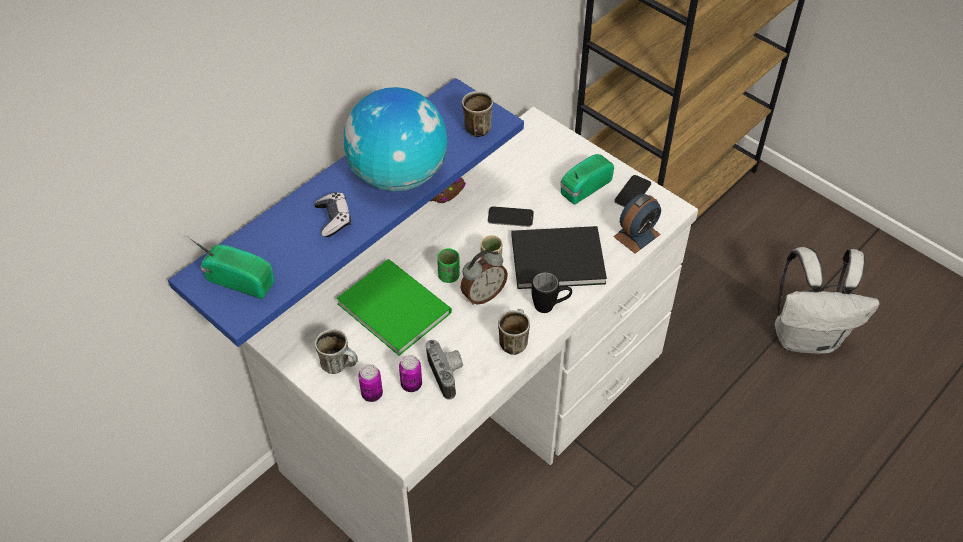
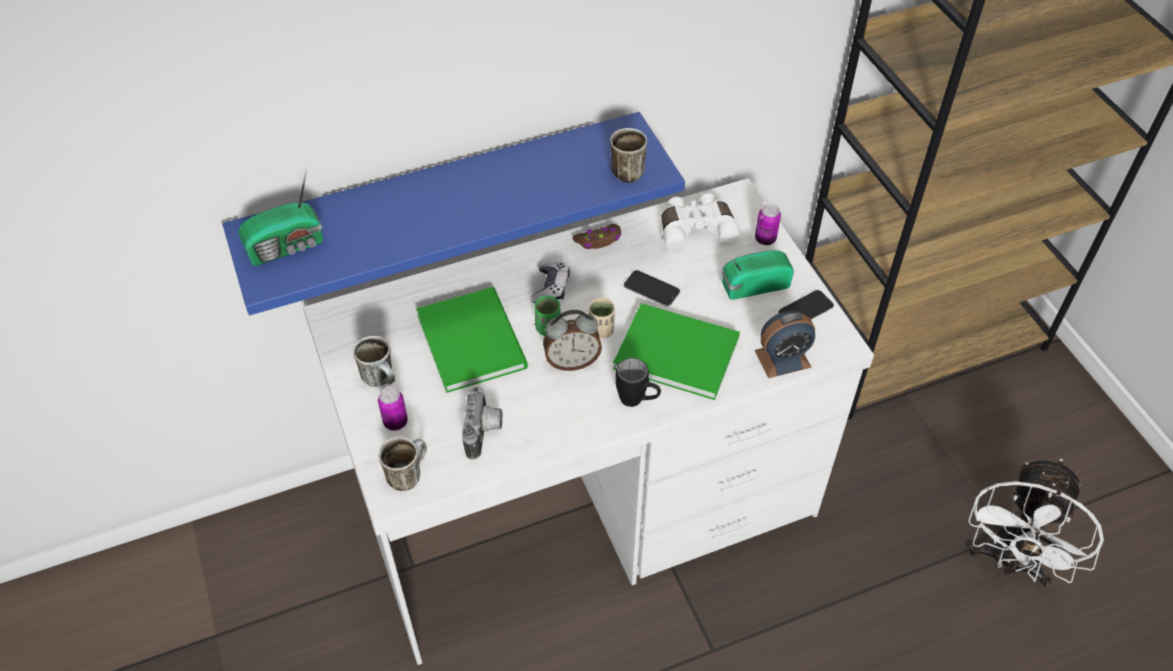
camera: 25 degrees right, 0 degrees up
radio [187,236,275,299] -> radio turned 105 degrees clockwise [239,168,323,266]
game controller [314,192,351,237] -> game controller moved to [531,262,570,303]
globe [344,87,447,192] -> none
can [399,355,422,392] -> can moved to [755,204,781,245]
mug [498,309,530,355] -> mug moved to [379,437,427,491]
black book [511,226,607,289] -> green book [613,303,740,400]
white backpack [775,247,880,354] -> white fan [968,458,1104,587]
none -> white binoculars [661,193,740,249]

